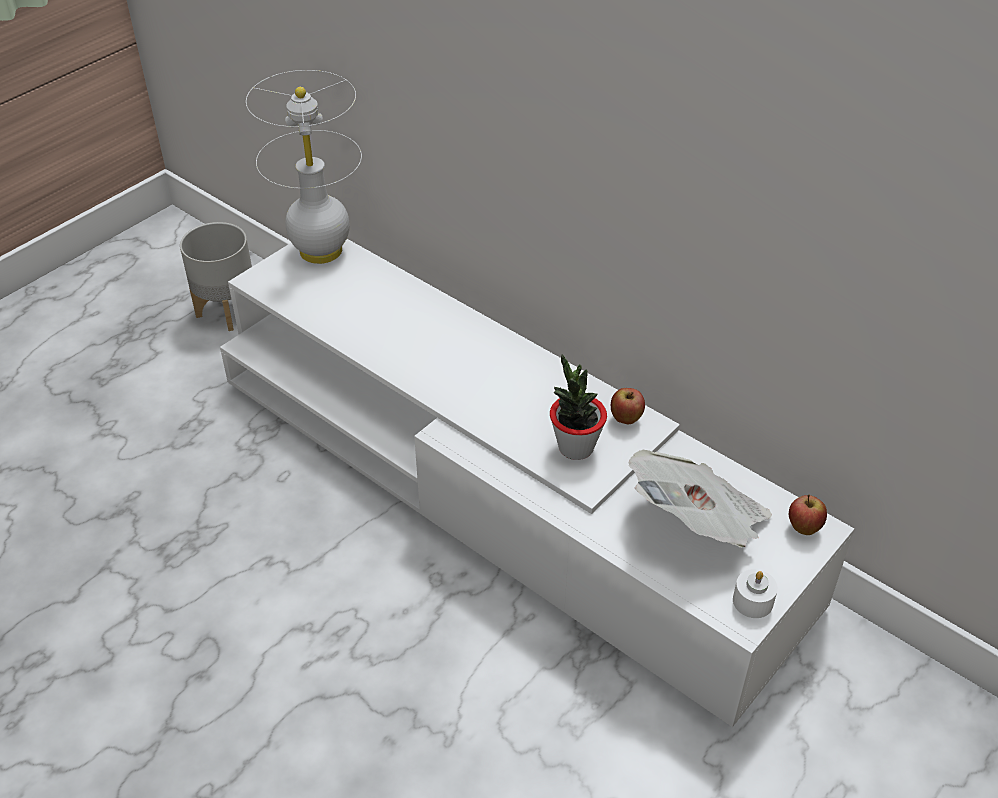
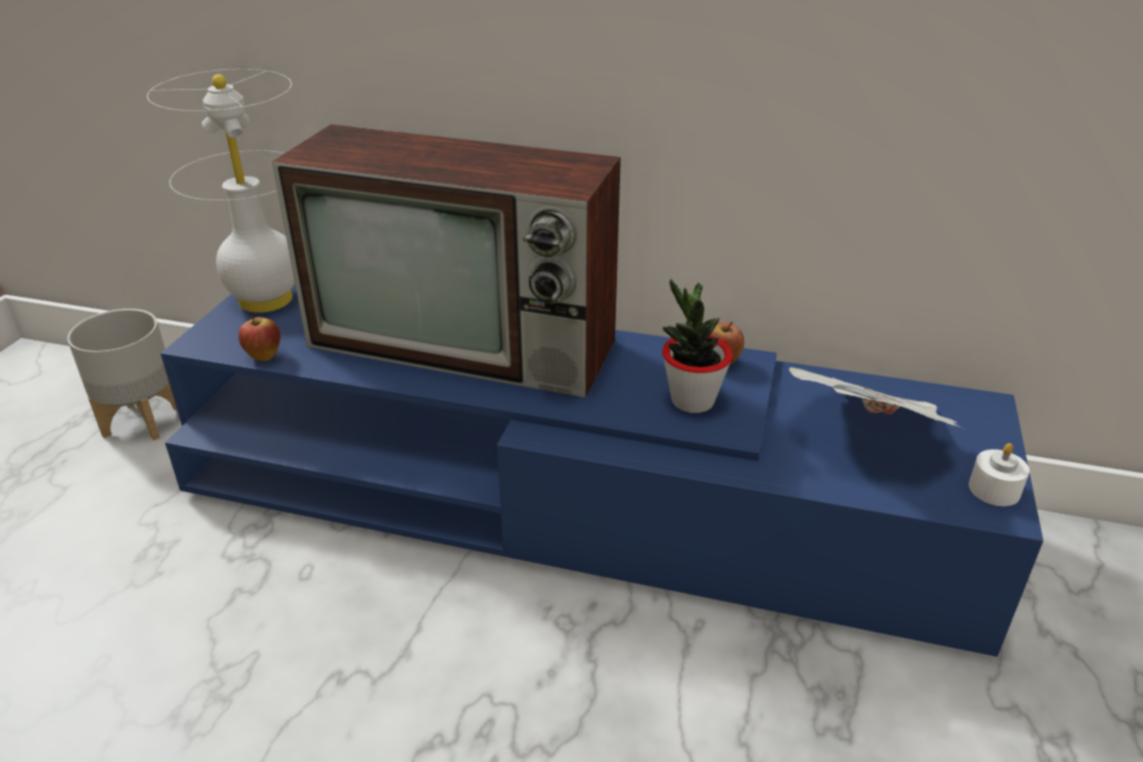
camera: 25 degrees left, 10 degrees down
white tv stand [220,239,854,727] -> blue tv stand [160,284,1043,657]
apple [789,495,827,535] -> apple moved to [238,313,280,361]
none -> television [272,124,621,398]

